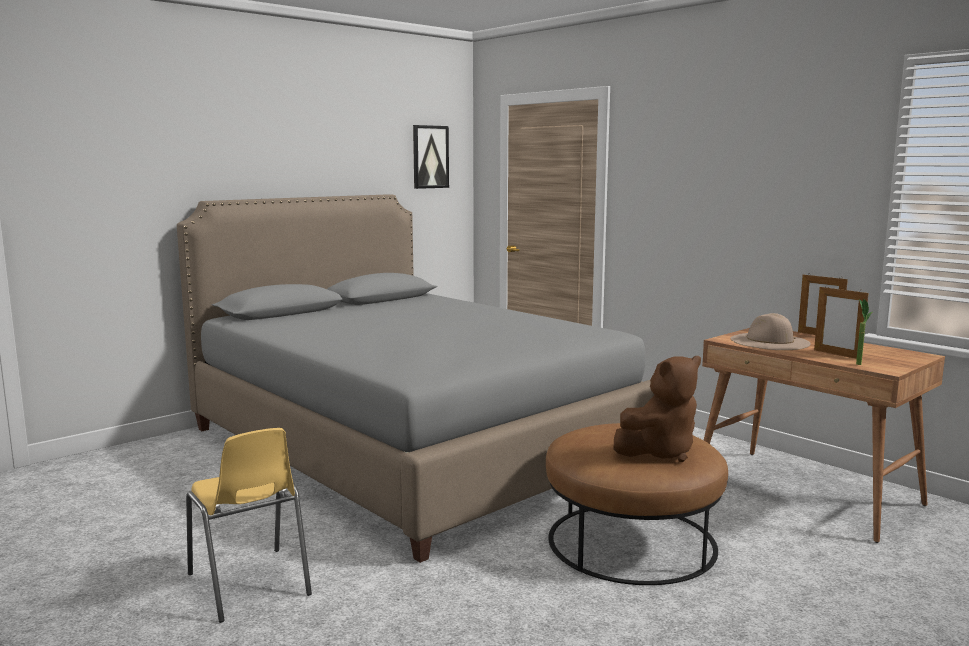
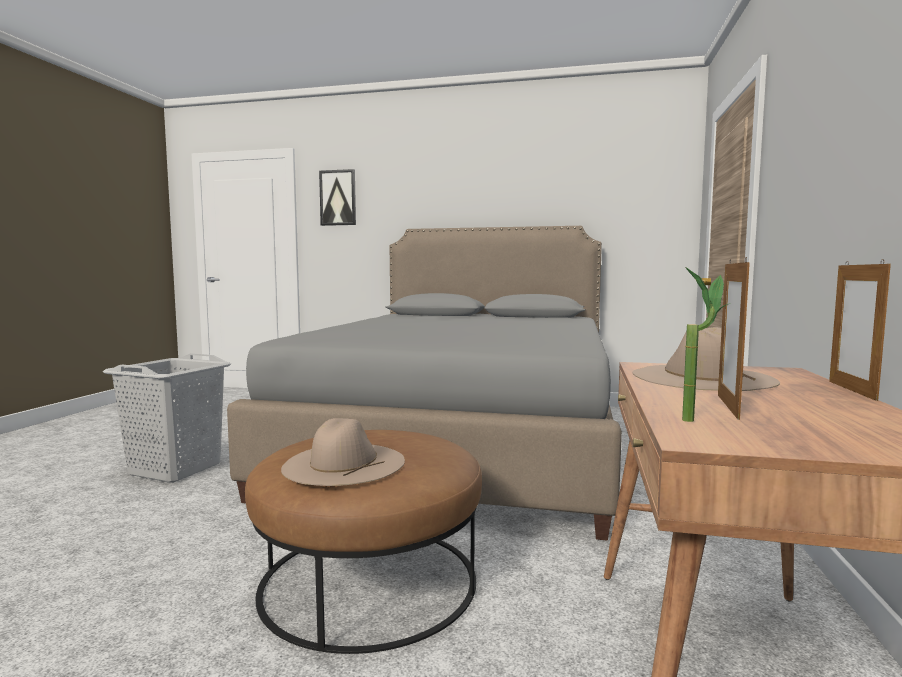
camera: 55 degrees right, 5 degrees down
yellow chair [186,428,312,623] -> grey laundry basket [102,353,231,483]
picture [413,125,449,189] -> picture moved to [319,169,356,226]
brown plush toy [614,356,701,462] -> beige hat [281,418,405,486]

